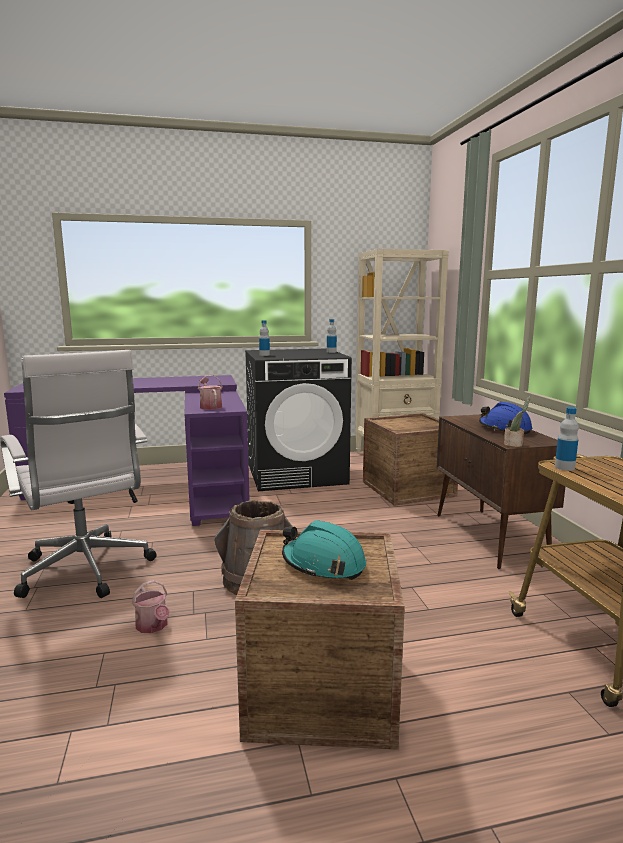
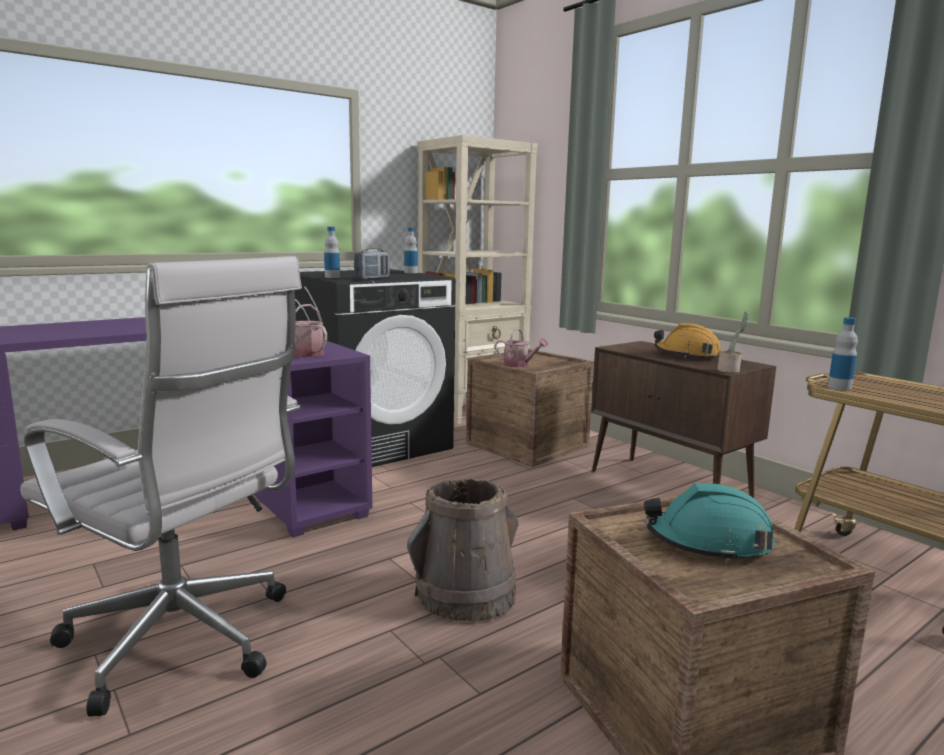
camera: 25 degrees left, 0 degrees up
watering can [132,580,170,633] -> watering can moved to [495,328,548,368]
blue hard hat [479,402,532,434] -> orange hard hat [654,323,721,360]
none -> radio [354,248,390,280]

